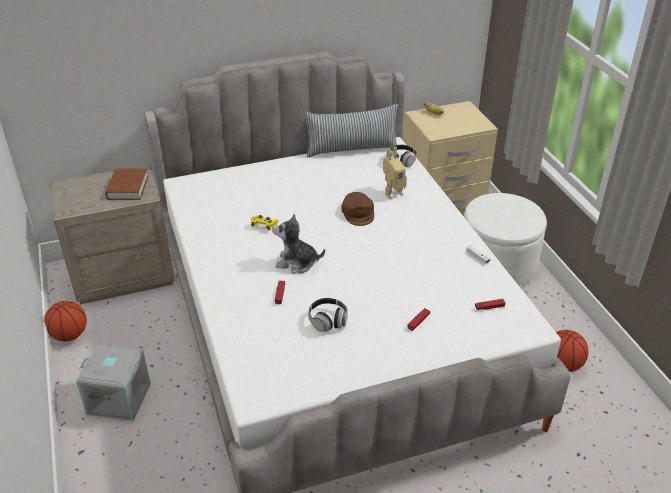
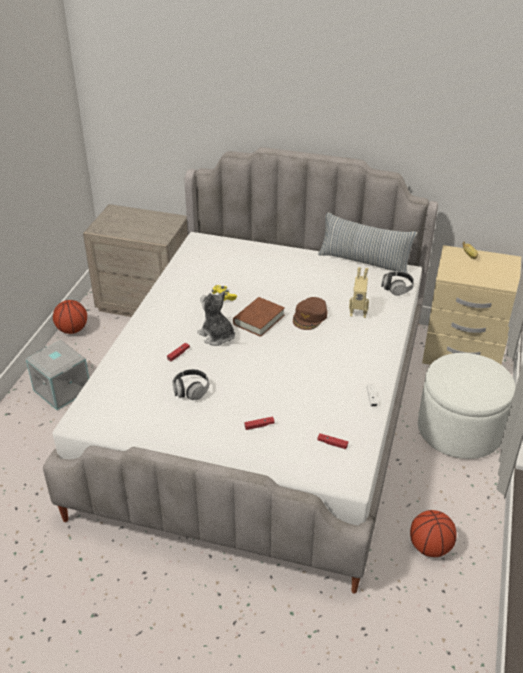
camera: 35 degrees right, 0 degrees up
brown book [105,169,148,200] -> brown book moved to [233,297,285,337]

